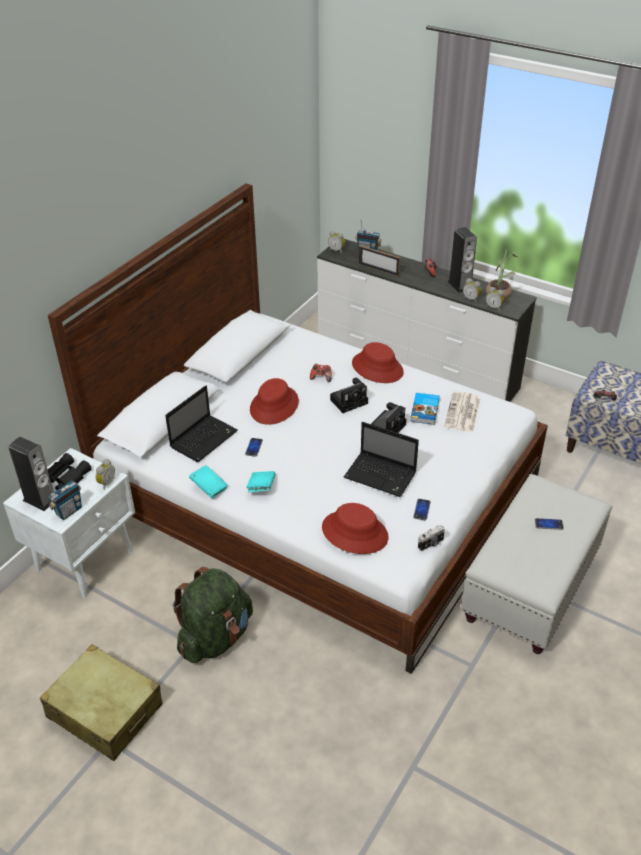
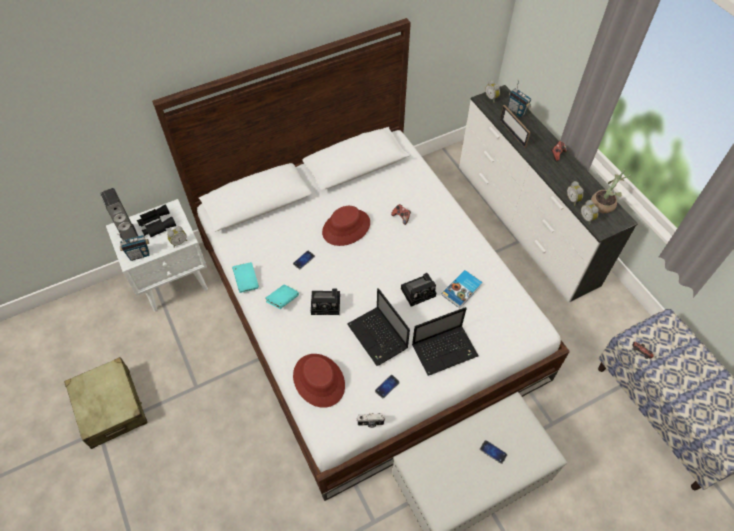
camera: 30 degrees right, 15 degrees up
laptop [165,385,238,462] -> laptop moved to [412,307,479,376]
green backpack [172,567,253,663] -> none
camera [330,378,368,413] -> camera moved to [311,288,340,315]
red hat [352,342,404,383] -> none
newspaper [444,391,480,432] -> none
speaker [448,227,477,293] -> none

